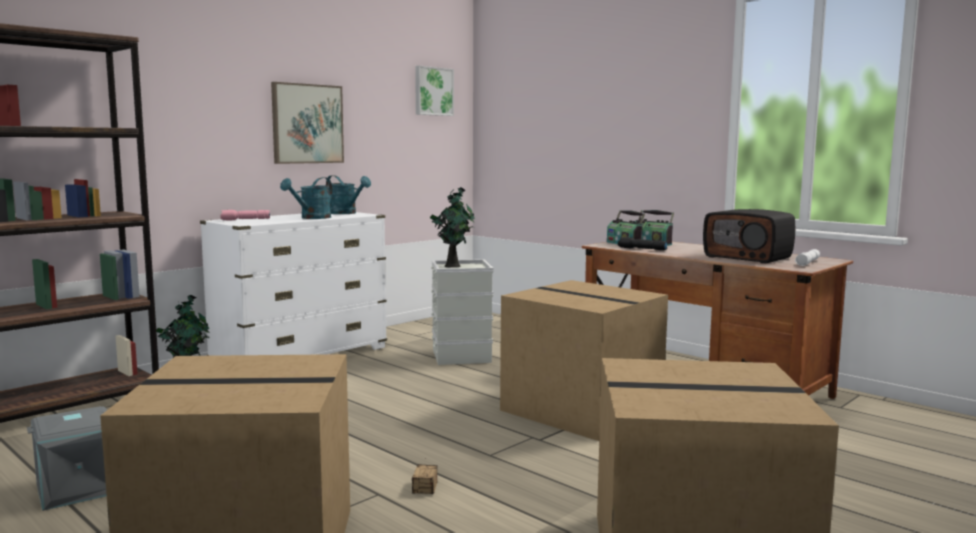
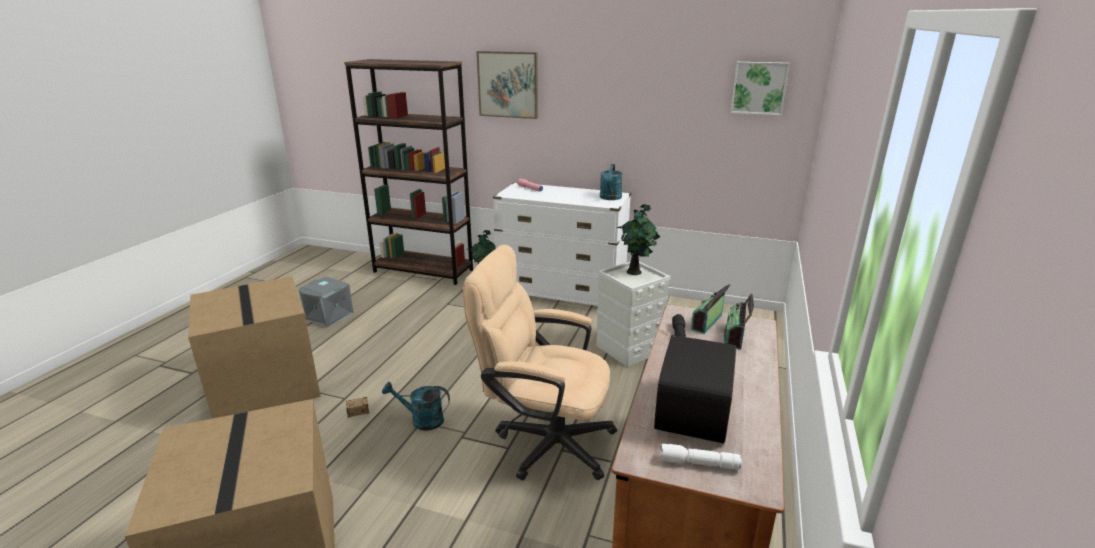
camera: 65 degrees right, 15 degrees up
picture [271,82,344,164] -> picture moved to [477,51,538,119]
turquoise watering can [280,177,333,219] -> turquoise watering can moved to [382,382,450,431]
cardboard box [500,280,668,441] -> beige office chair [463,245,617,480]

